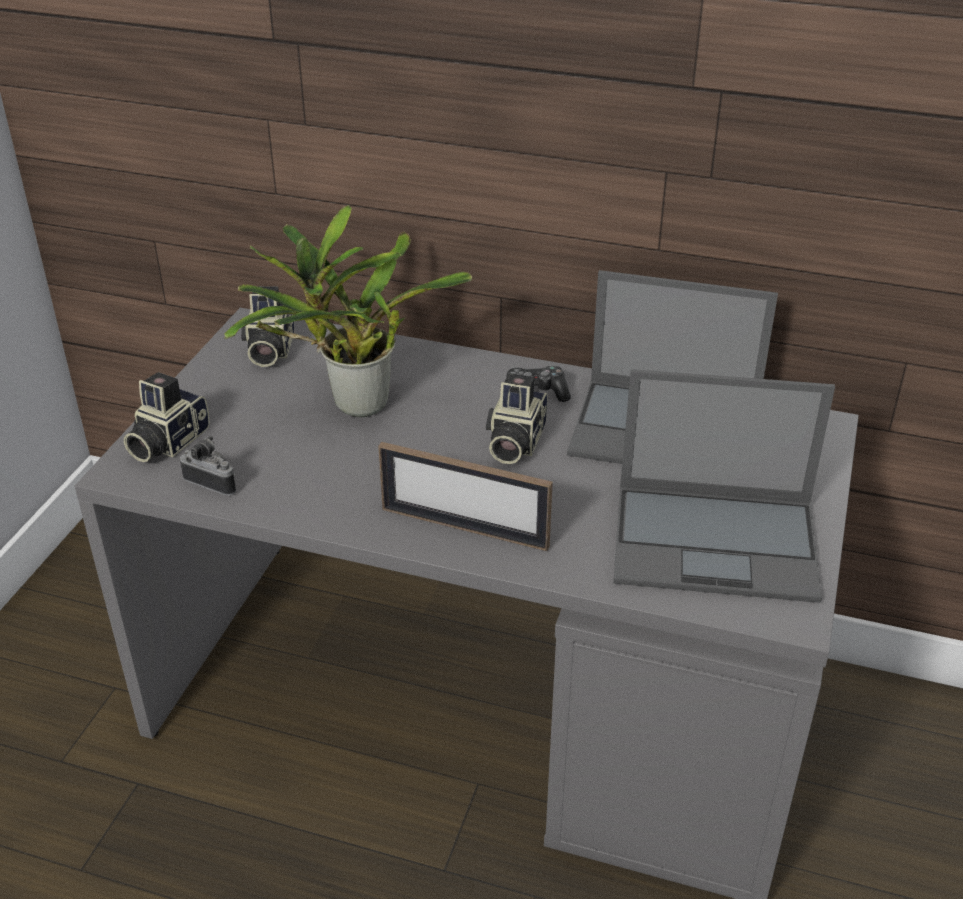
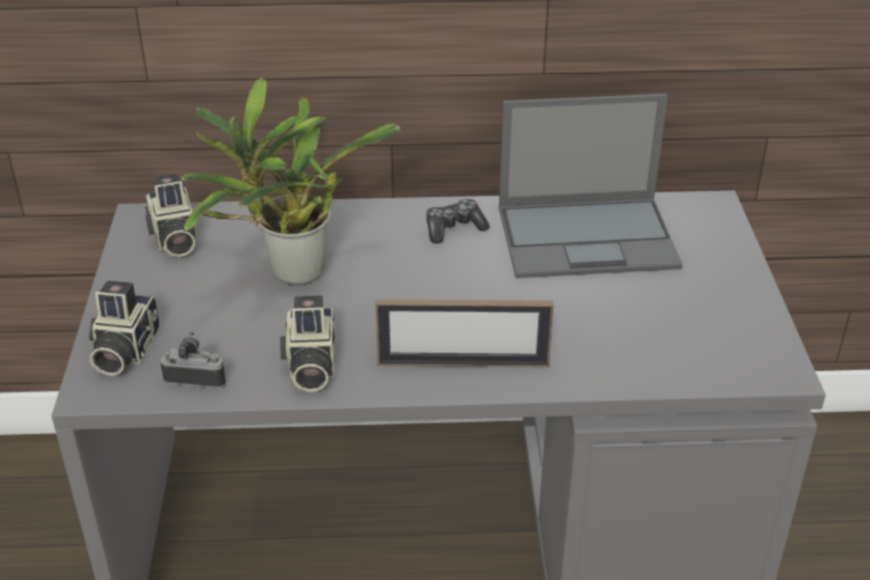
camera: 20 degrees left, 0 degrees up
camera [486,373,548,464] -> camera moved to [280,296,336,392]
laptop [613,369,835,603] -> none

